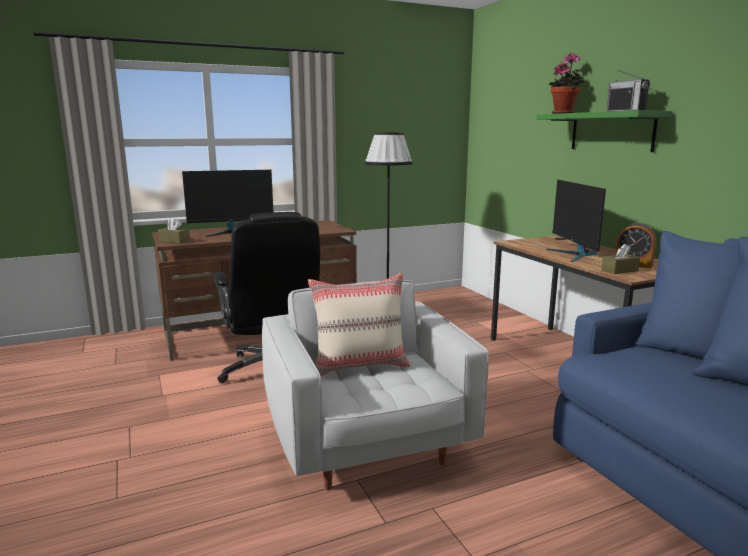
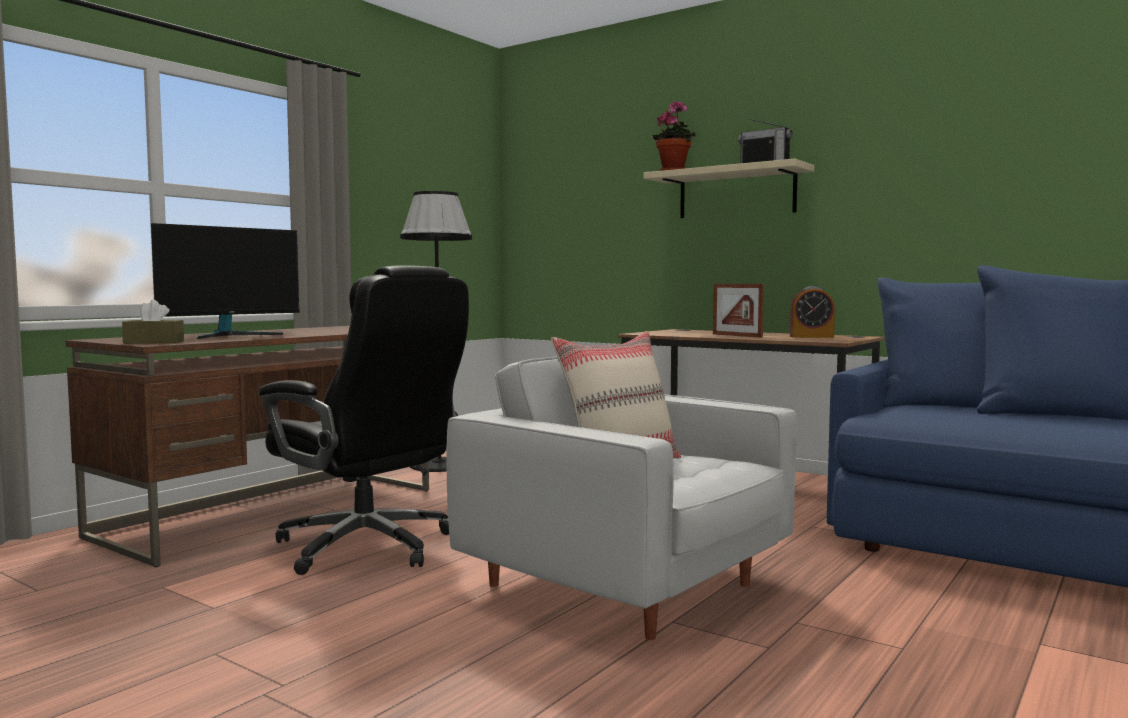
camera: 30 degrees left, 10 degrees down
green shelf [536,110,672,152] -> beige shelf [644,159,814,218]
monitor [546,180,606,262] -> picture frame [713,284,764,338]
brown tissue box [601,244,640,274] -> none

